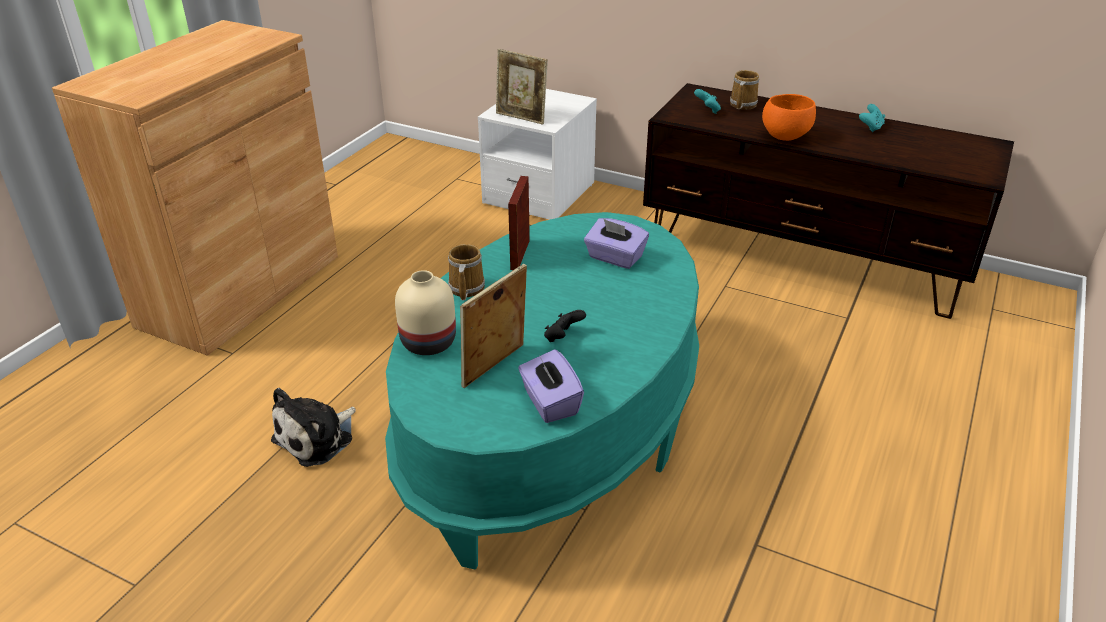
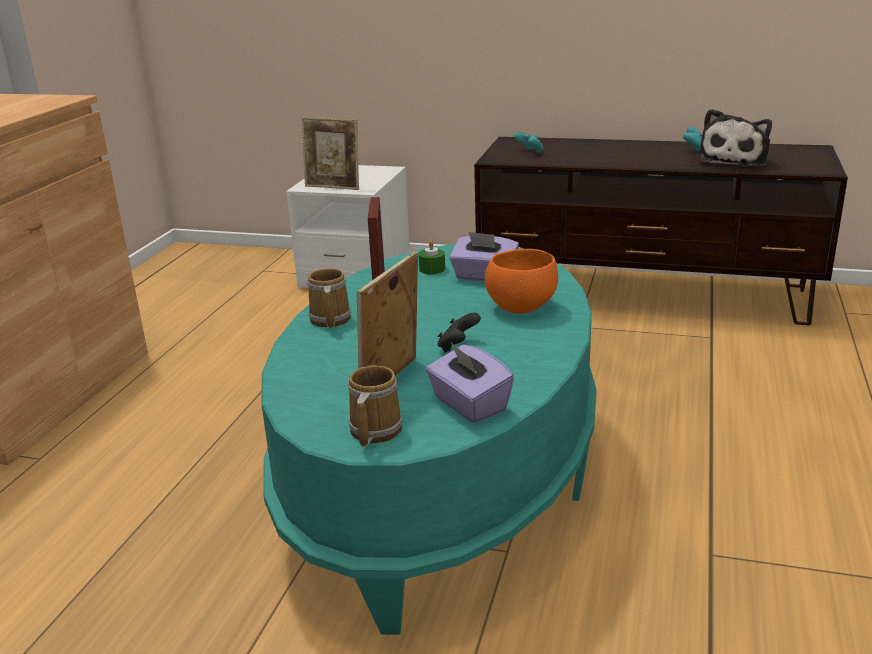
camera: 10 degrees left, 10 degrees down
plush toy [271,388,356,467] -> plush toy moved to [699,109,772,167]
beige vase [395,270,456,355] -> none
mug [730,70,759,110] -> mug moved to [348,365,403,447]
orange bowl [762,94,816,141] -> orange bowl moved to [485,249,558,314]
none -> green candle [418,240,445,274]

